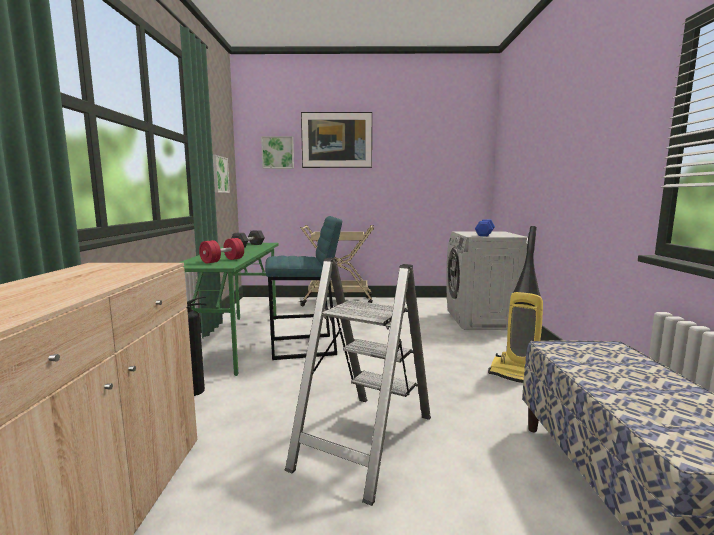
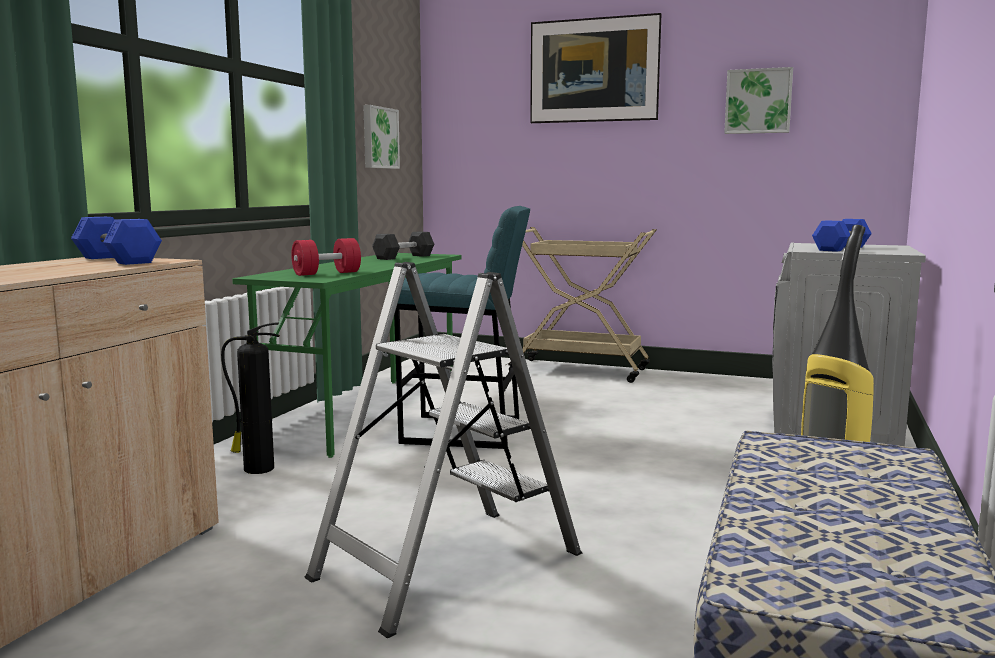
camera: 20 degrees right, 0 degrees up
picture [261,136,294,169] -> picture moved to [724,67,793,134]
none -> blue dumbbell [71,217,162,265]

